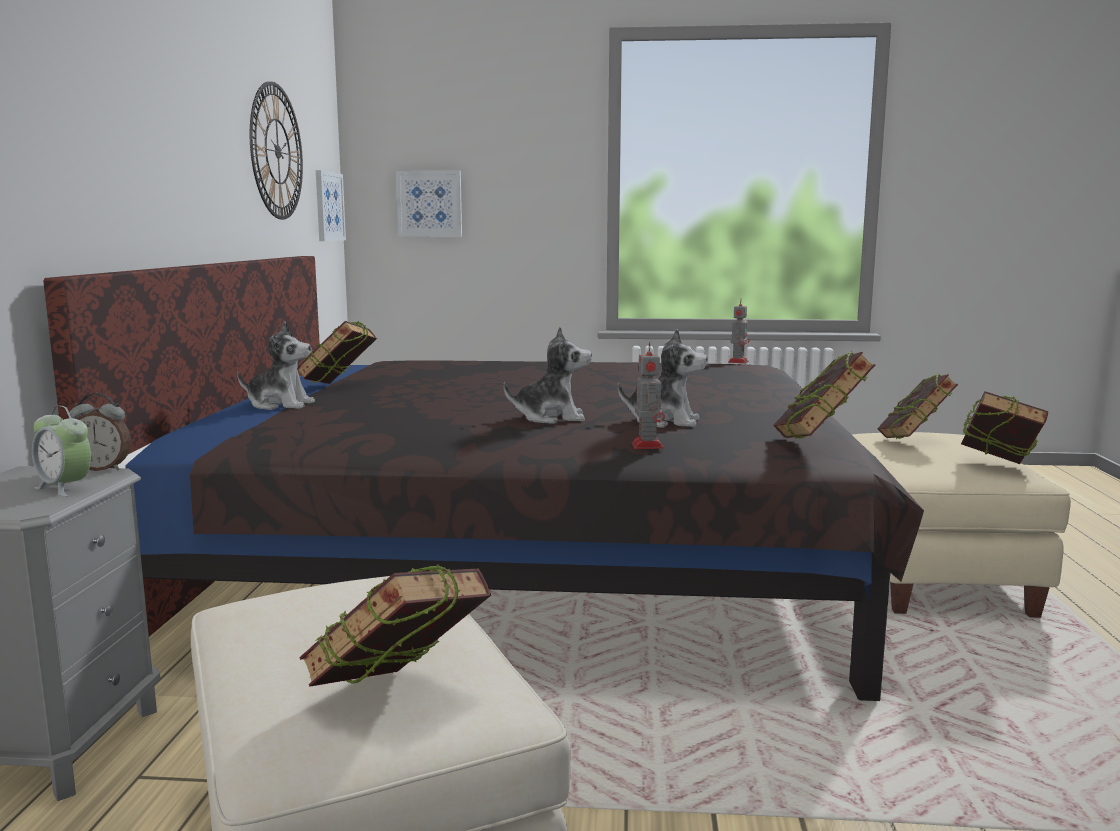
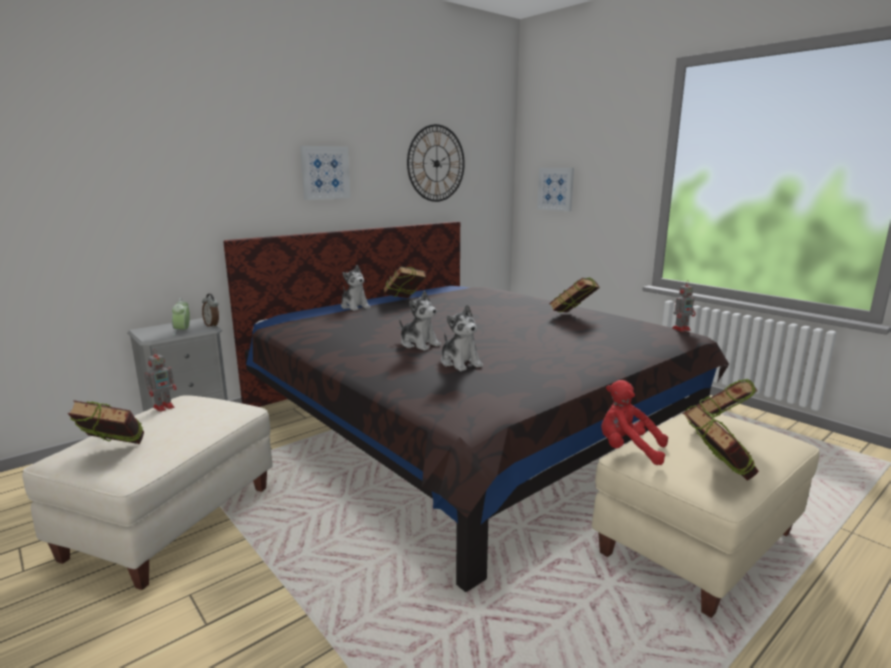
camera: 45 degrees right, 5 degrees up
picture [316,170,346,241] -> picture moved to [300,146,351,200]
toy robot [632,342,665,449] -> toy robot moved to [144,349,176,412]
book [773,351,875,439] -> book moved to [549,278,600,313]
none -> red plush toy [601,380,668,465]

